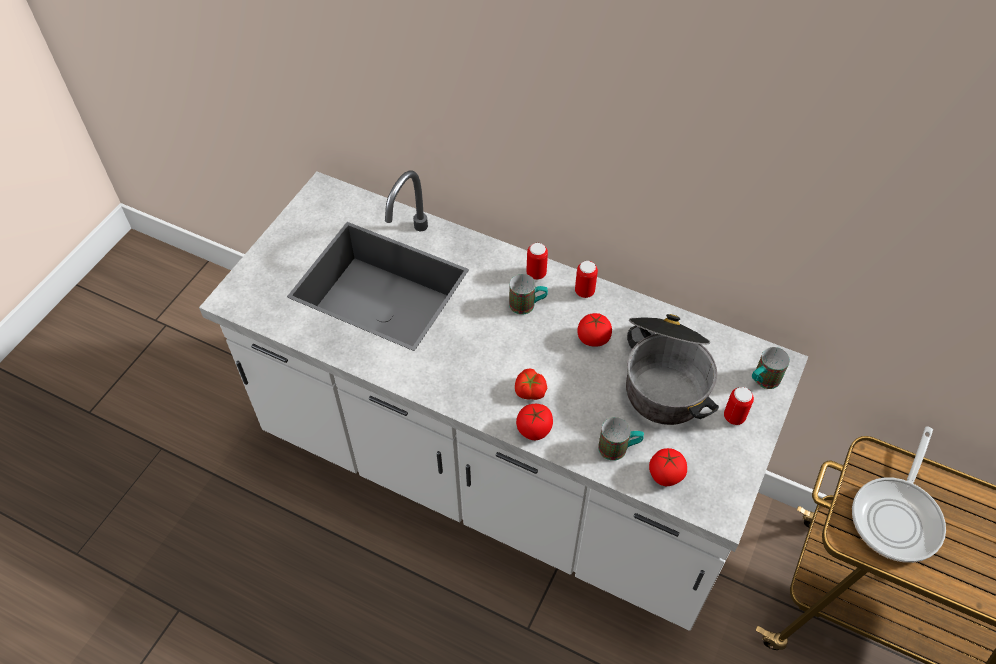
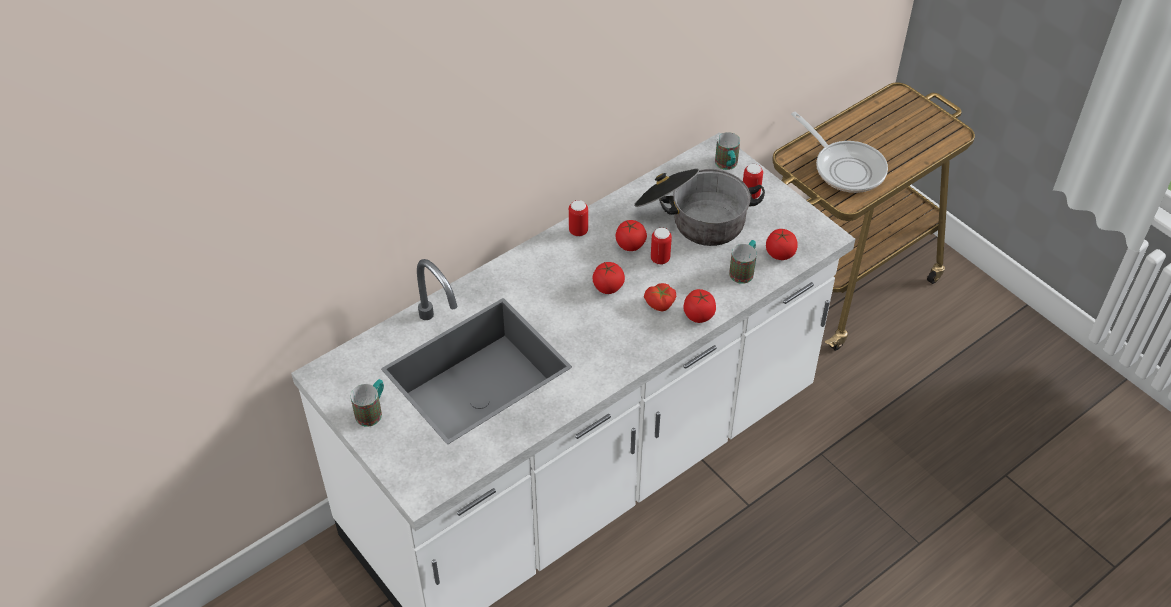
camera: 65 degrees left, 5 degrees down
mug [509,274,548,315] -> mug moved to [351,379,384,427]
can [526,243,548,280] -> can moved to [651,228,672,265]
none -> tomato [593,262,625,294]

